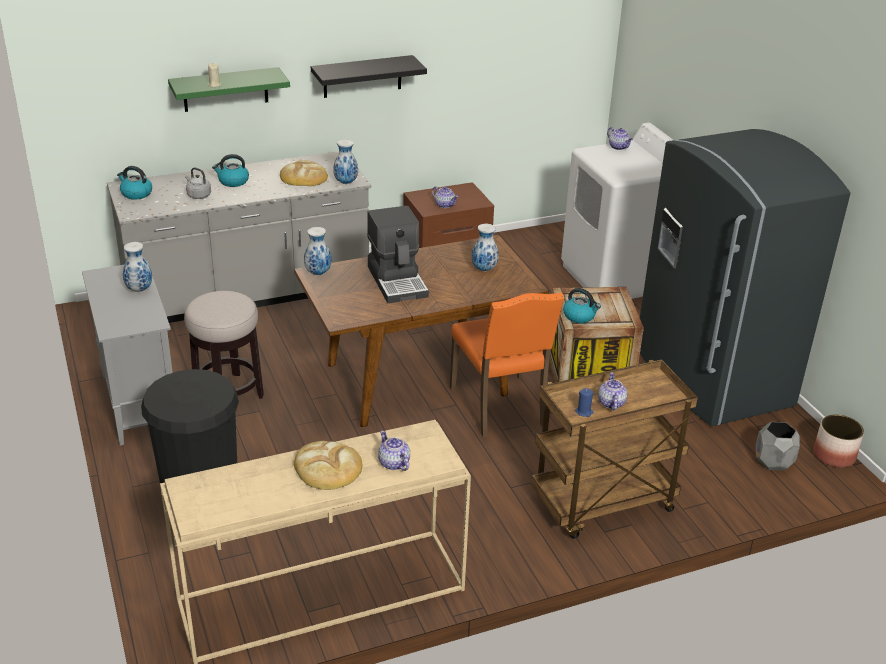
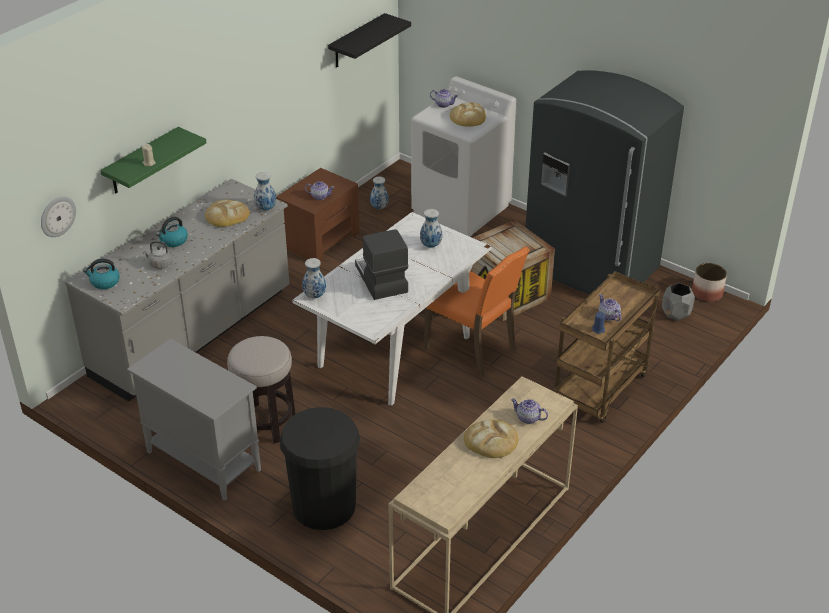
camera: 30 degrees left, 5 degrees up
vase [123,242,152,292] -> vase moved to [370,176,389,210]
brown dining table [294,235,549,427] -> white dining table [292,212,492,406]
black shelf [311,55,427,98] -> black shelf moved to [328,13,411,67]
coffee machine [367,206,429,303] -> coffee machine turned 150 degrees counterclockwise [355,230,409,300]
kettle [563,288,601,323] -> none
none -> wall clock [41,196,76,237]
none -> bread [450,102,486,127]

